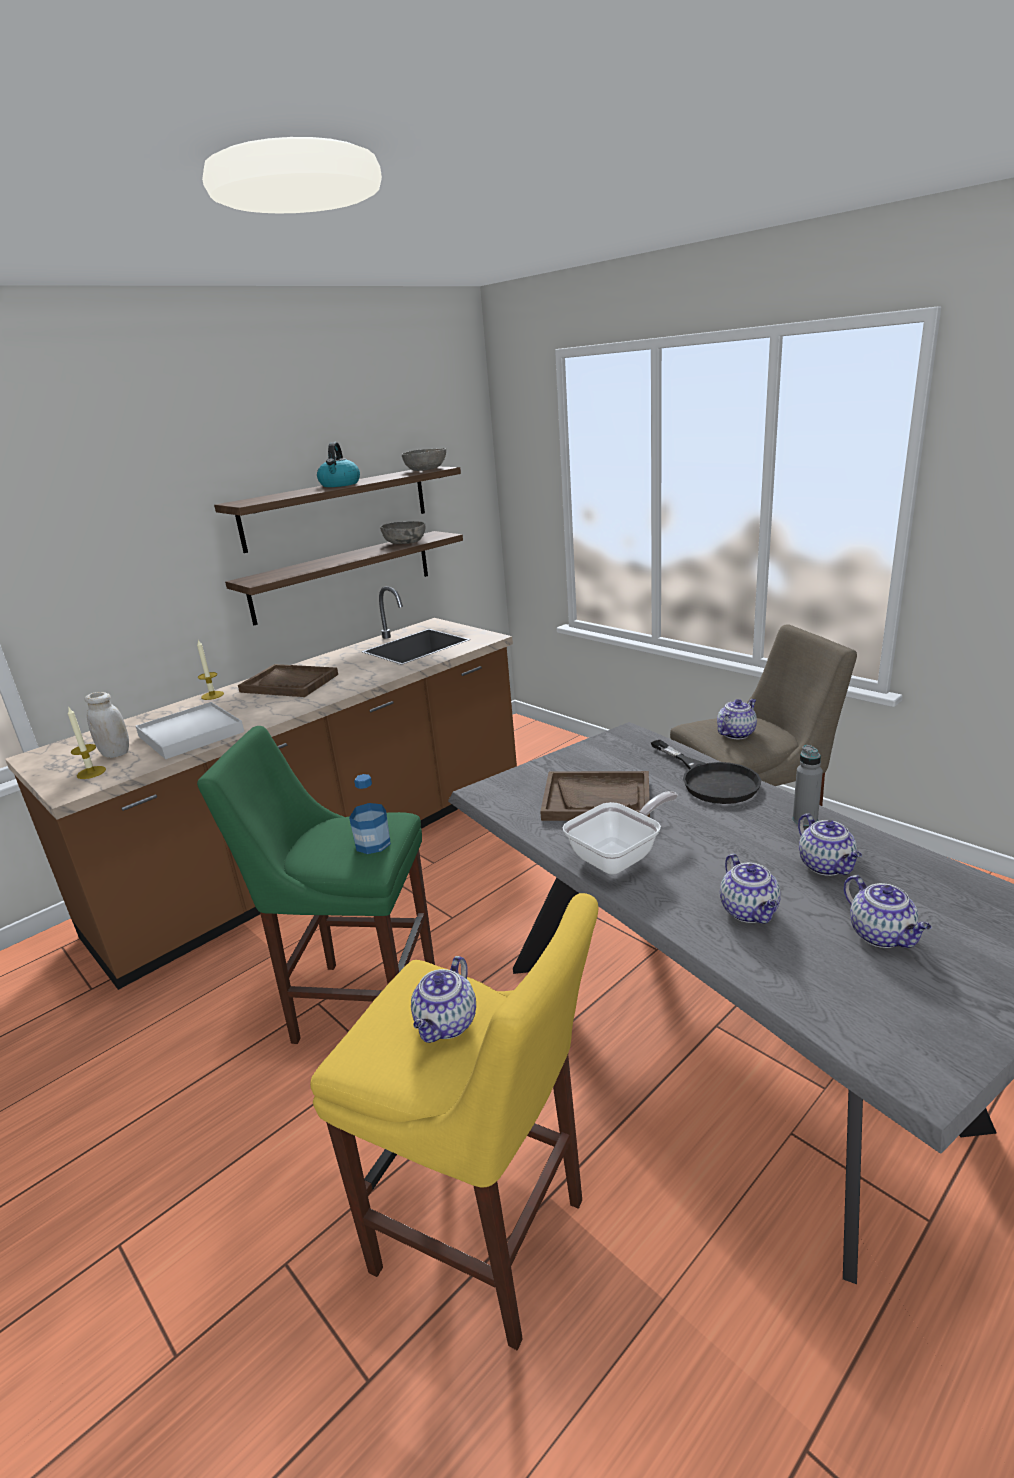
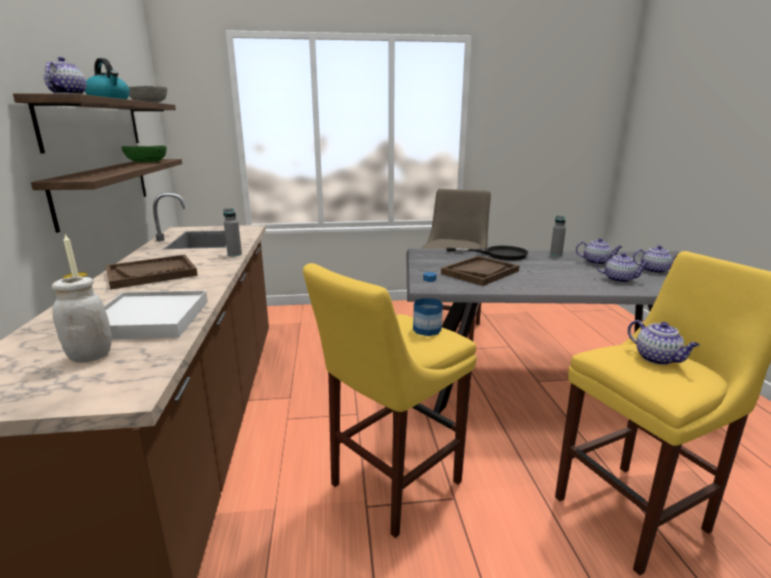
camera: 55 degrees left, 5 degrees down
candle [68,706,106,779] -> none
green stool [197,726,435,1044] -> yellow stool [303,263,477,538]
grey bowl [380,521,425,544] -> green bowl [122,146,167,162]
frying pan [563,791,678,874] -> none
teapot [717,699,757,739] -> teapot moved to [43,57,86,94]
none -> grey bottle [223,208,242,256]

